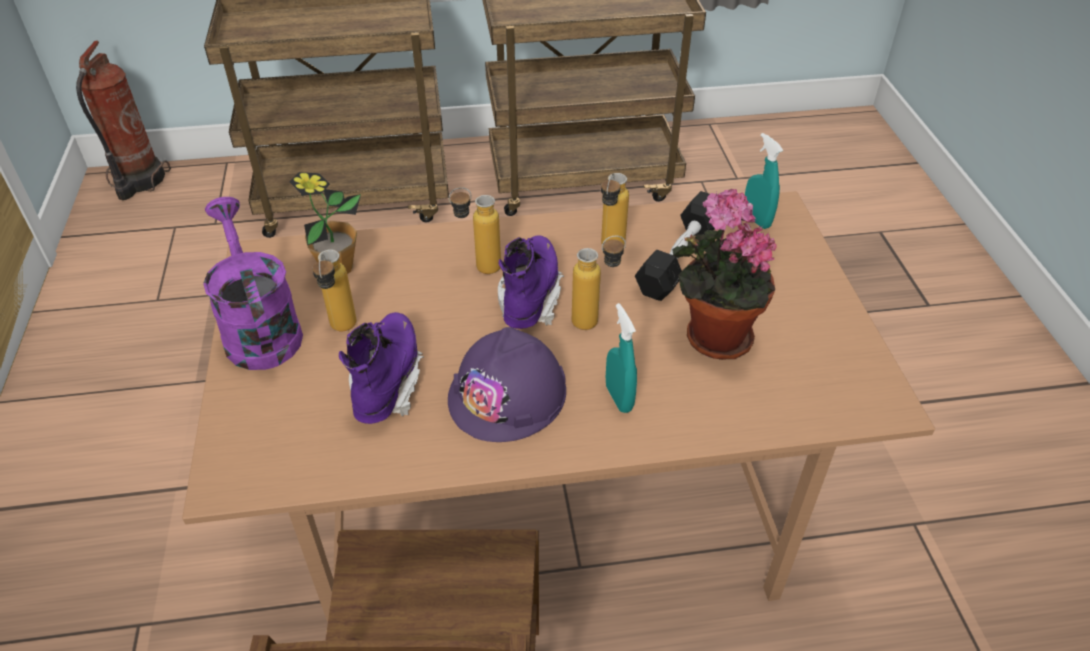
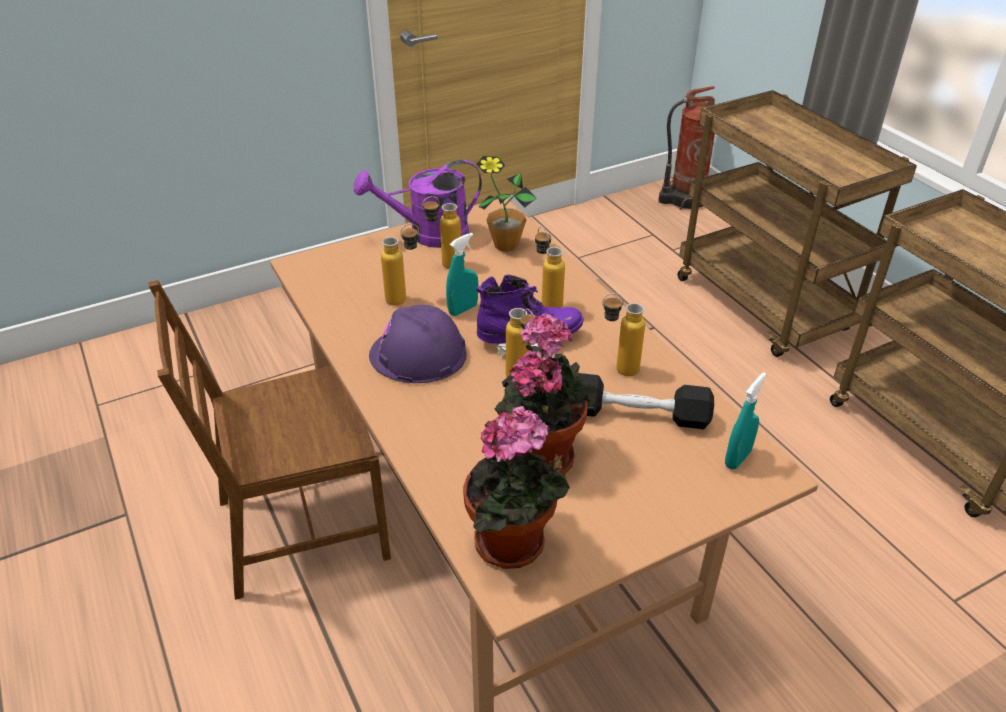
camera: 70 degrees right, 5 degrees down
purple watering can [203,197,303,370] -> purple watering can turned 150 degrees counterclockwise [354,160,482,248]
purple boot [339,312,424,424] -> bottle [381,224,419,306]
turquoise spray bottle [606,303,637,413] -> turquoise spray bottle moved to [446,233,478,316]
none -> potted plant [463,406,570,569]

